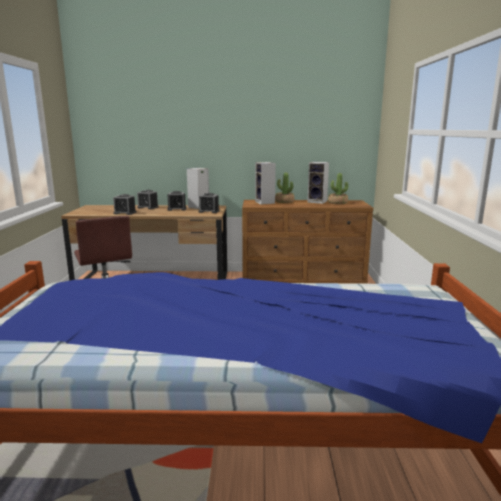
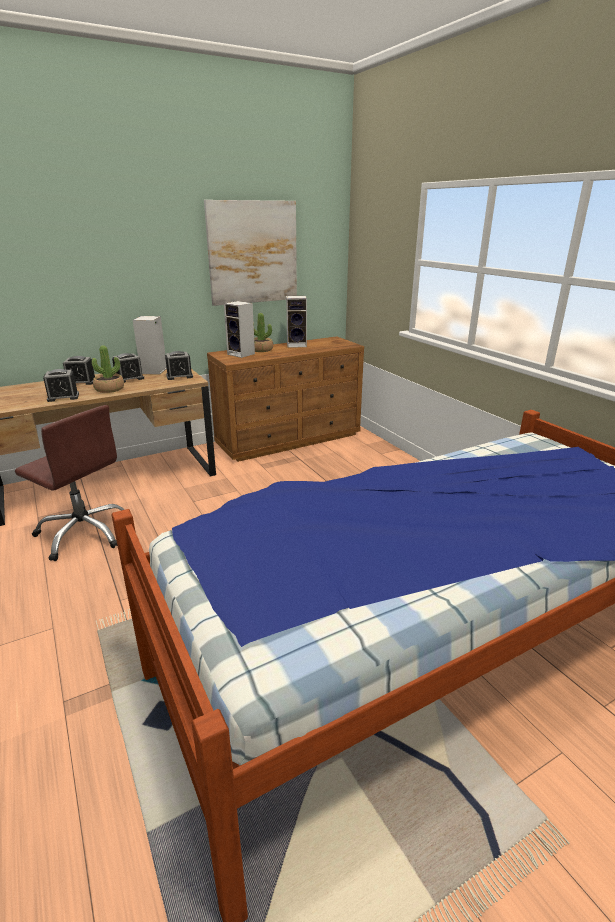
camera: 30 degrees left, 10 degrees up
potted plant [328,173,348,204] -> potted plant moved to [92,345,124,393]
none -> picture [204,200,297,306]

